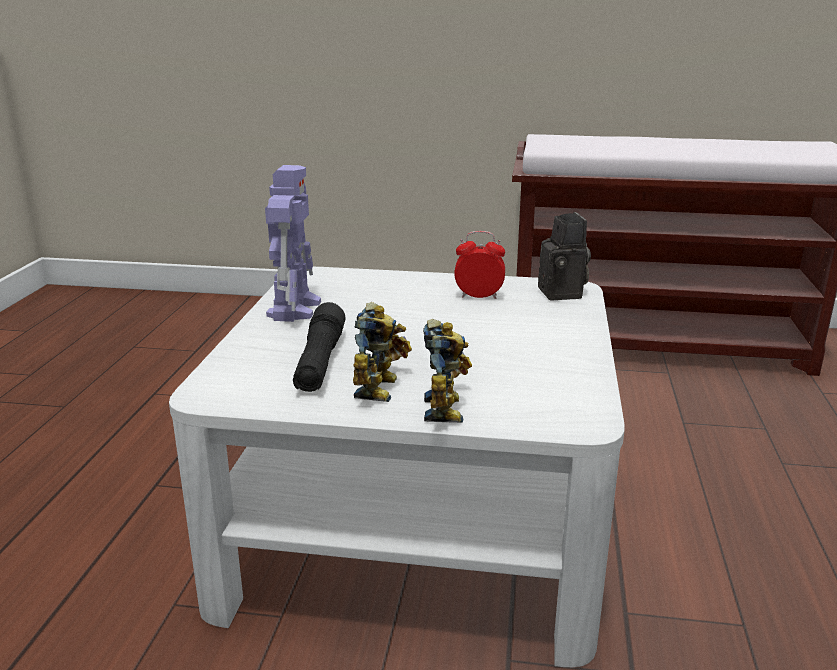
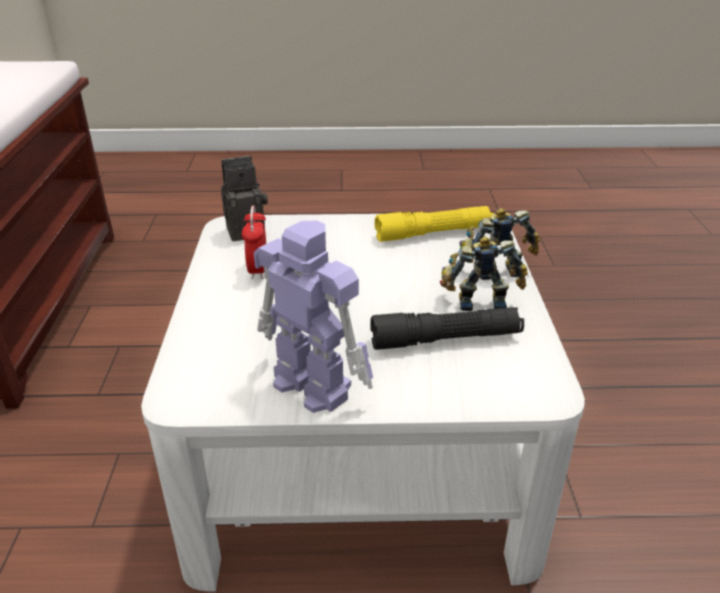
camera: 100 degrees left, 10 degrees up
toy robot [265,165,321,322] -> toy robot turned 45 degrees clockwise [254,221,373,413]
none -> yellow flashlight [375,206,494,242]

